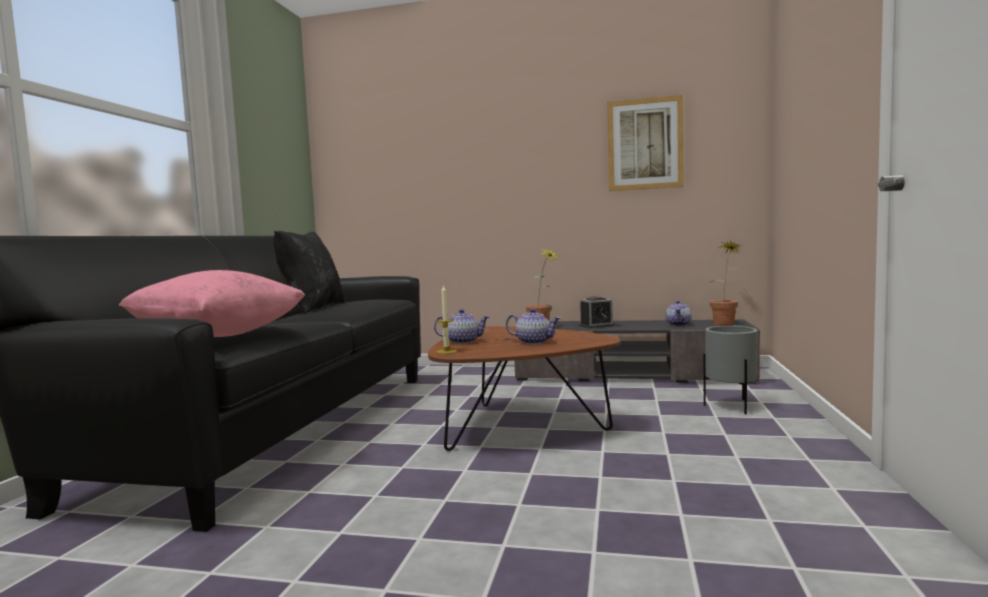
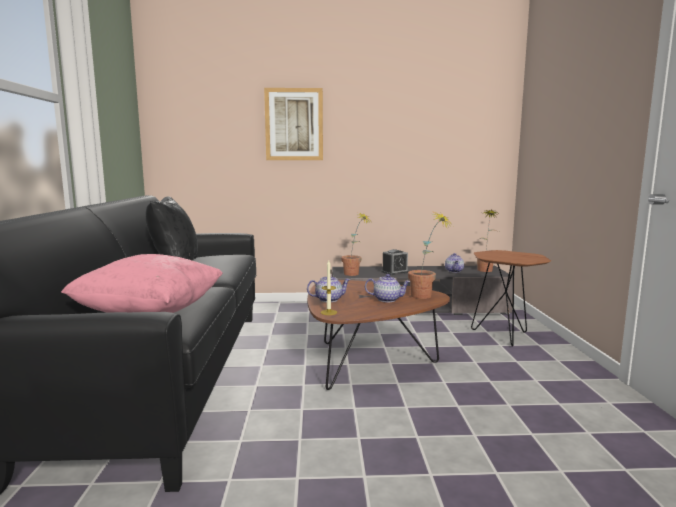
camera: 15 degrees left, 5 degrees up
picture [607,95,684,191] -> picture moved to [264,88,323,160]
grey planter [704,326,758,415] -> brown side table [471,250,551,347]
none -> potted plant [408,212,453,299]

